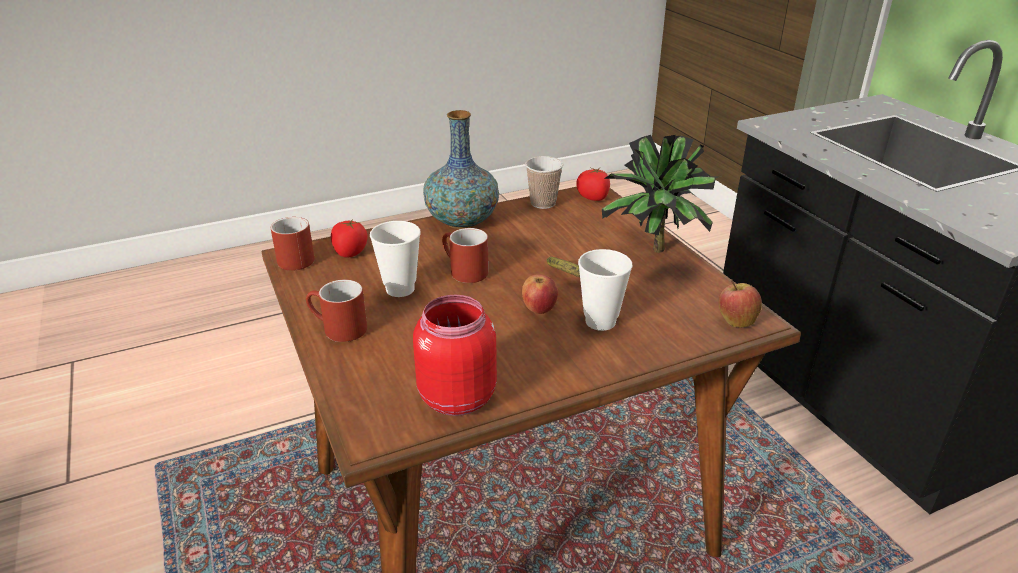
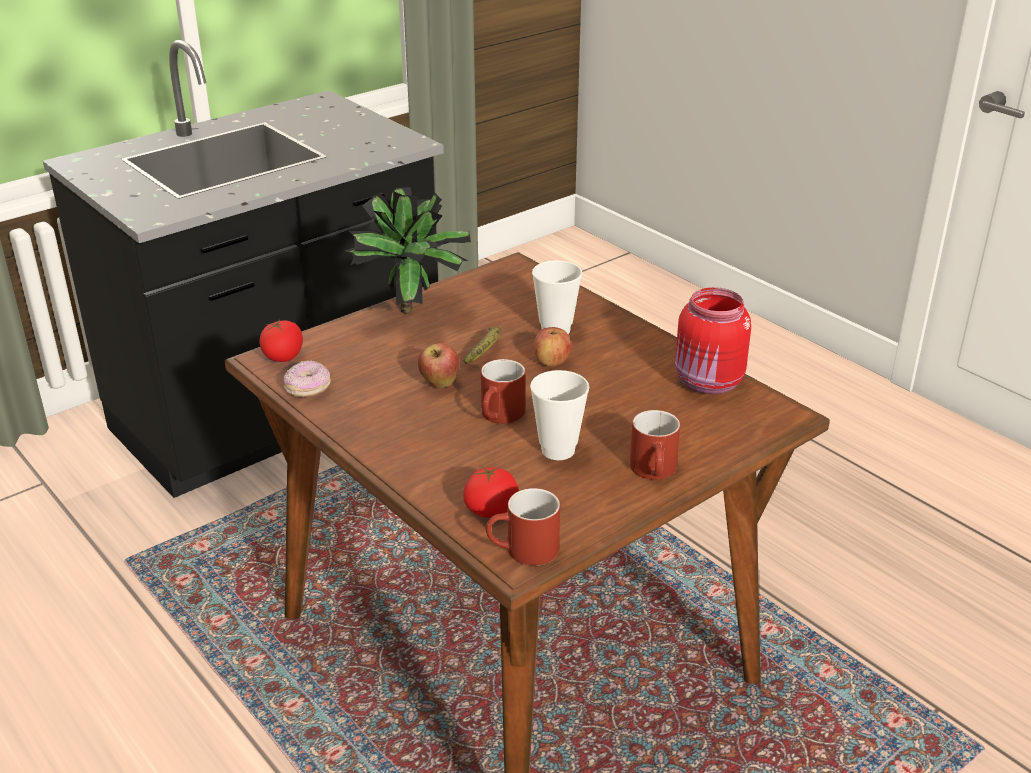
camera: 105 degrees left, 0 degrees up
vase [423,110,499,229] -> none
cup [525,156,563,209] -> donut [284,360,331,397]
apple [719,280,762,328] -> apple moved to [418,343,460,388]

